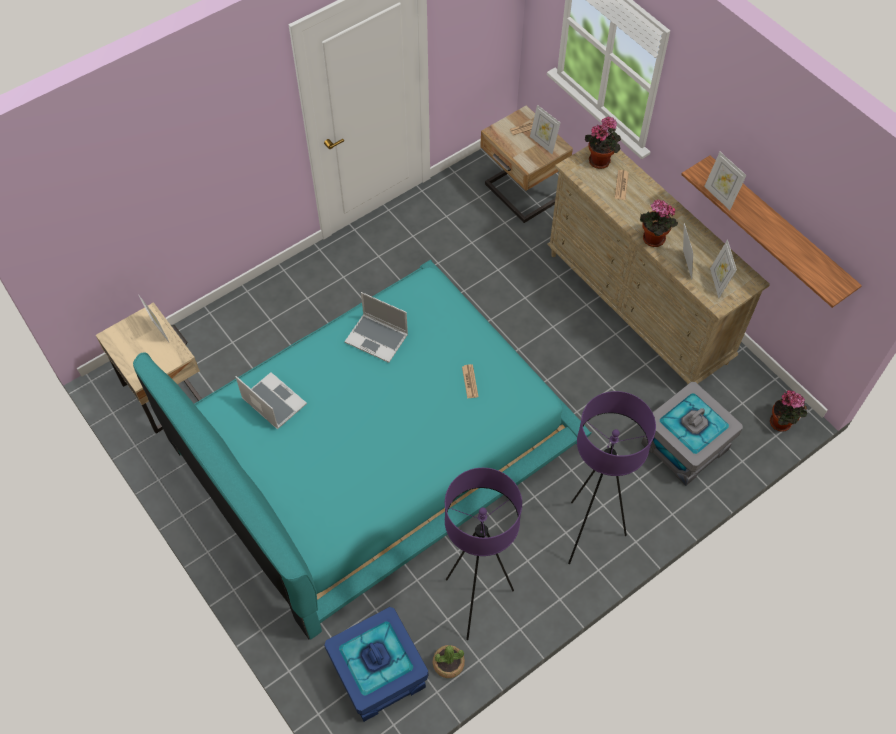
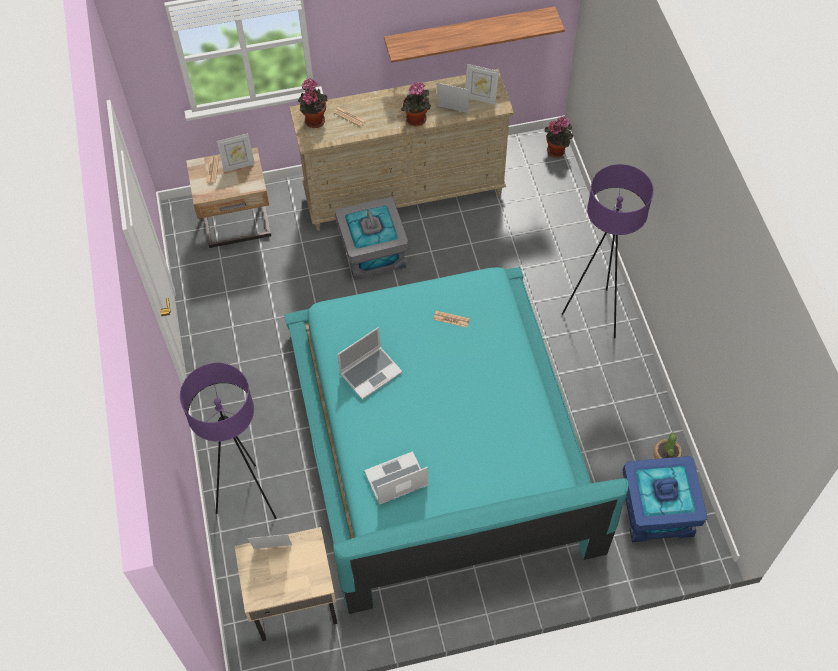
camera: 65 degrees left, 0 degrees up
purple floor lamp [445,468,522,640] -> purple floor lamp moved to [180,363,277,519]
grey storage box [642,382,743,486] -> grey storage box moved to [335,197,409,280]
picture frame [704,152,747,210] -> none

